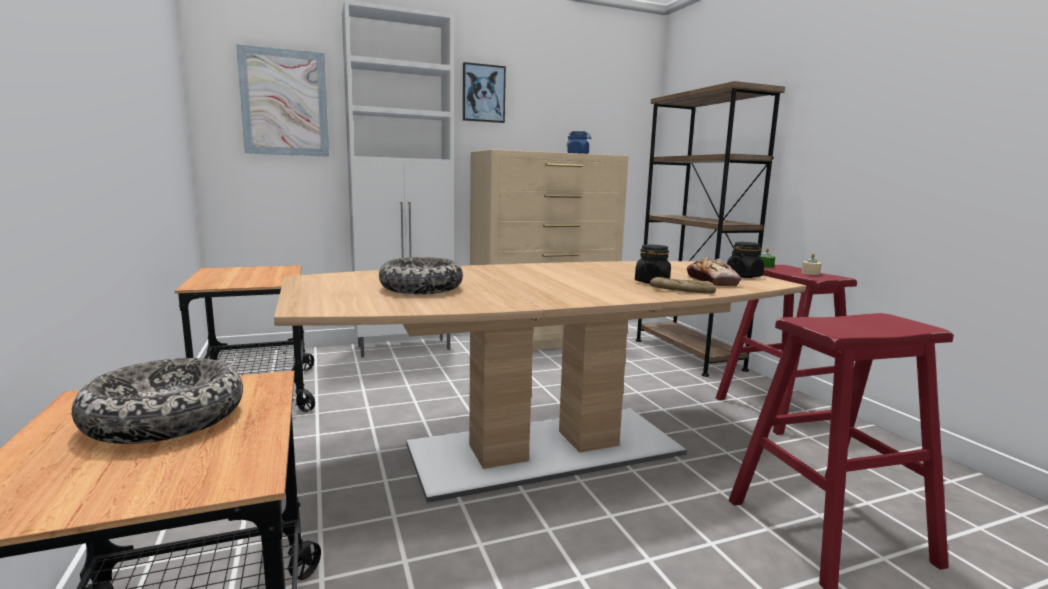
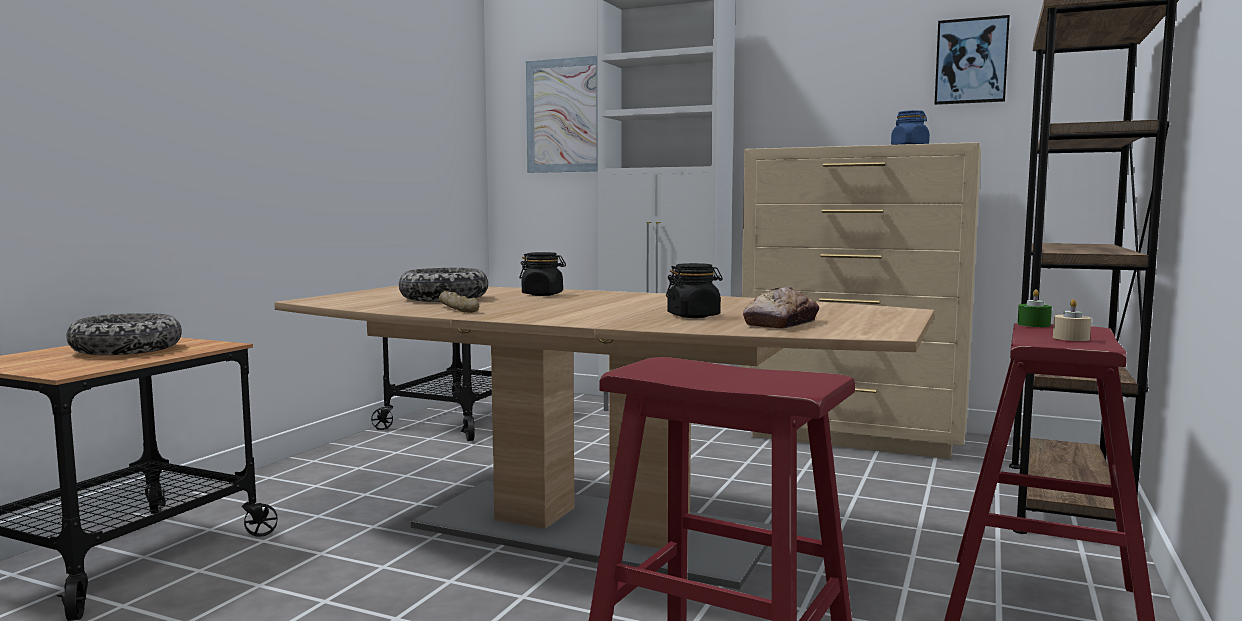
camera: 45 degrees right, 5 degrees down
picture [463,62,506,123] -> picture moved to [935,15,1010,105]
bread [650,277,716,293] -> bread moved to [439,291,479,313]
black jar [727,242,764,278] -> black jar moved to [519,252,566,296]

